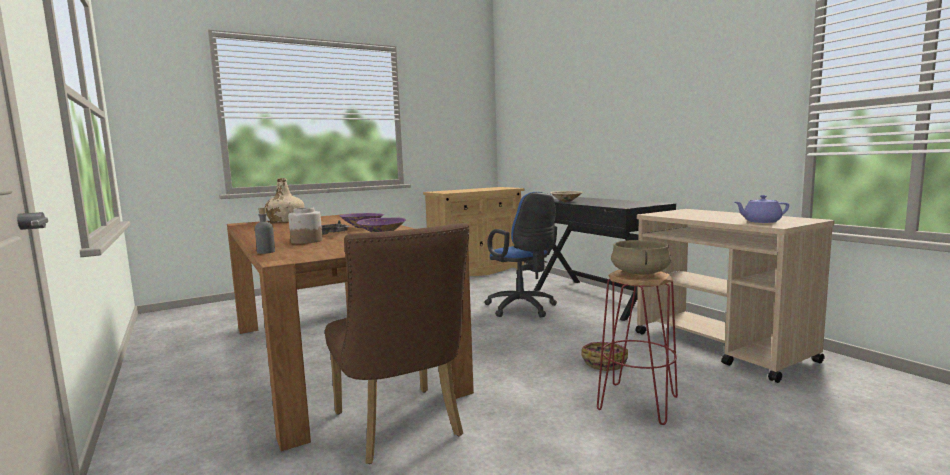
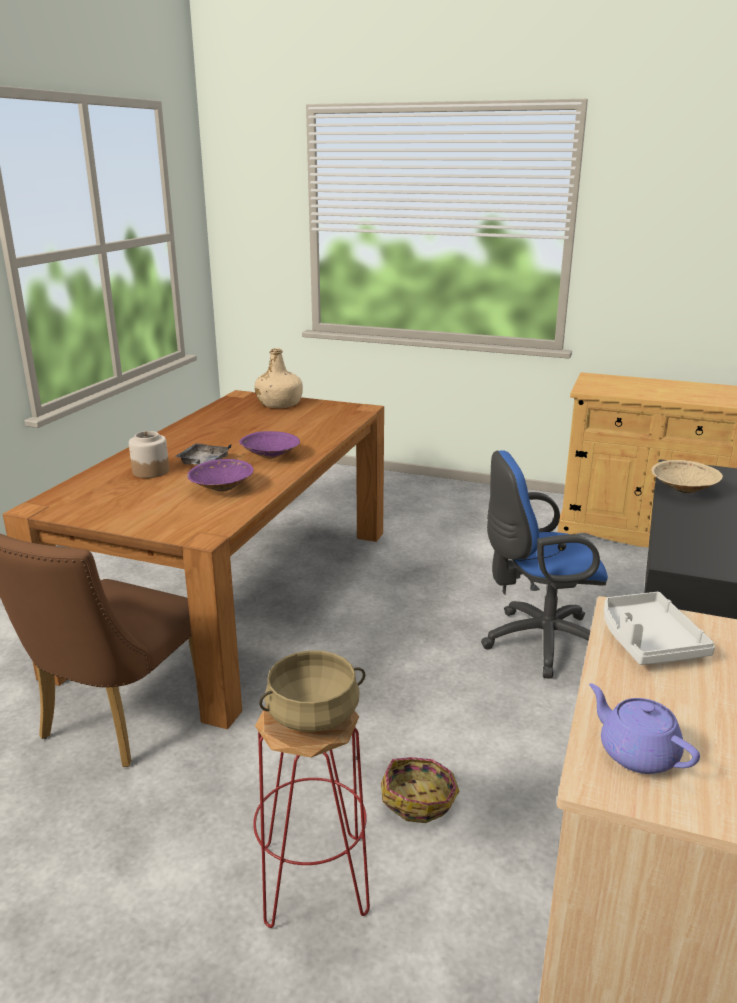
camera: 50 degrees right, 15 degrees up
grey bottle [255,207,275,254] -> none
blue office chair [484,192,557,317] -> blue office chair turned 60 degrees clockwise [481,450,608,679]
none -> white tray [604,592,715,665]

